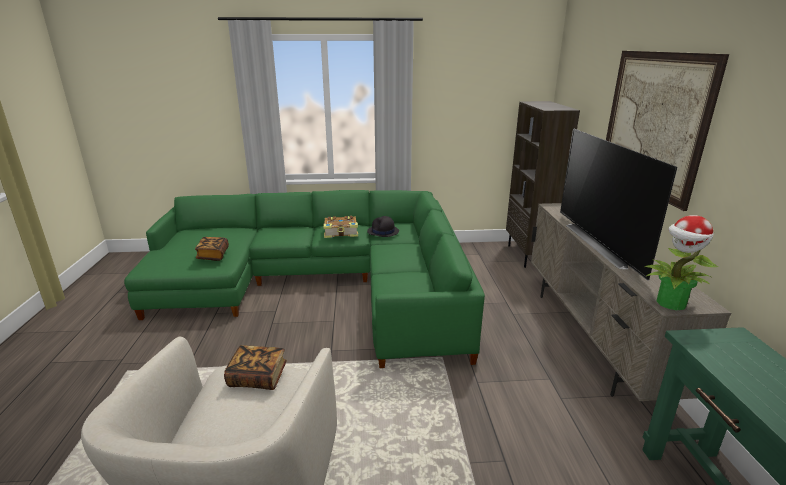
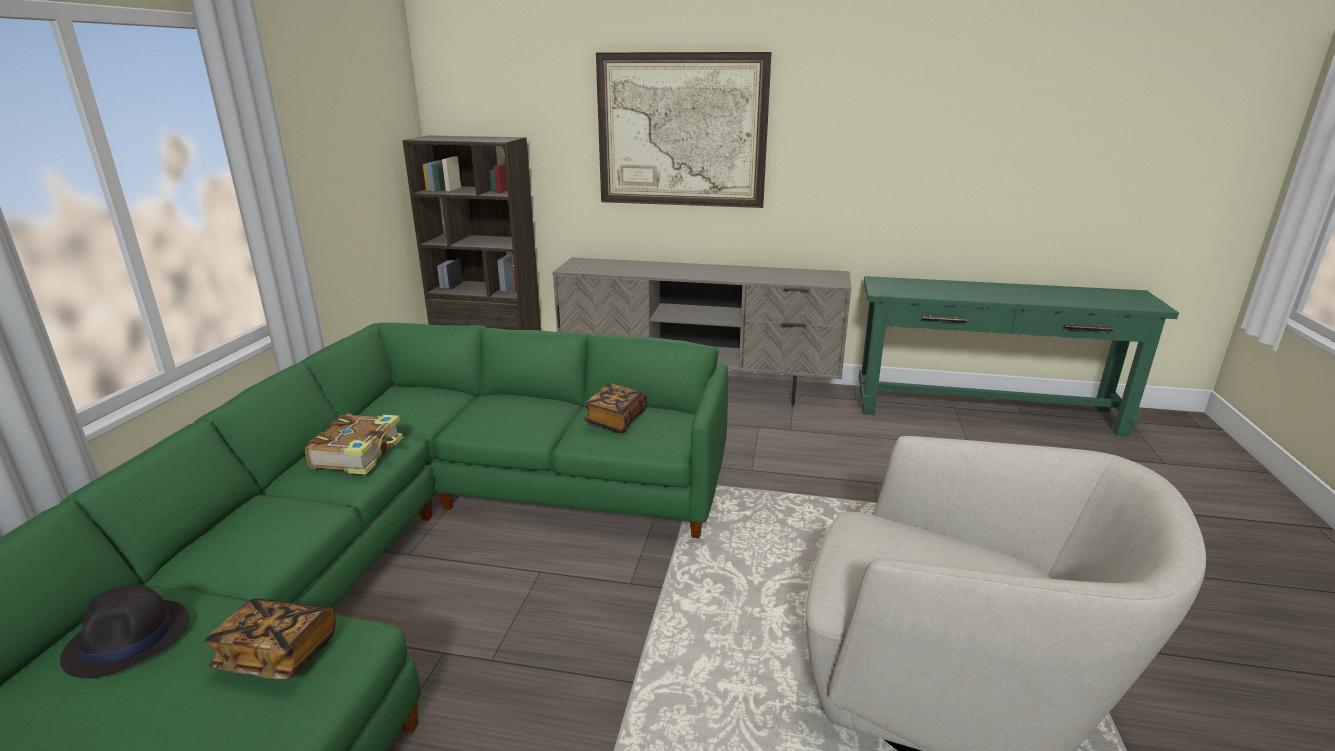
camera: 75 degrees left, 0 degrees up
book [224,345,287,390] -> book moved to [584,384,647,433]
black hat [367,216,399,237] -> black hat moved to [60,585,189,678]
television [560,129,677,281] -> none
potted plant [645,215,718,310] -> none

